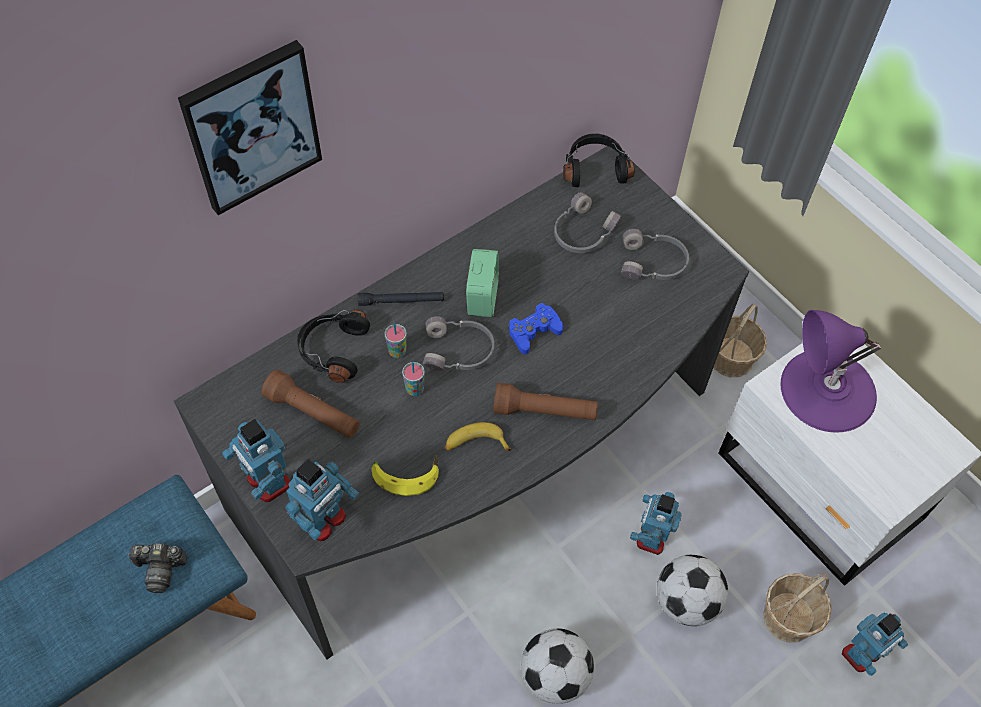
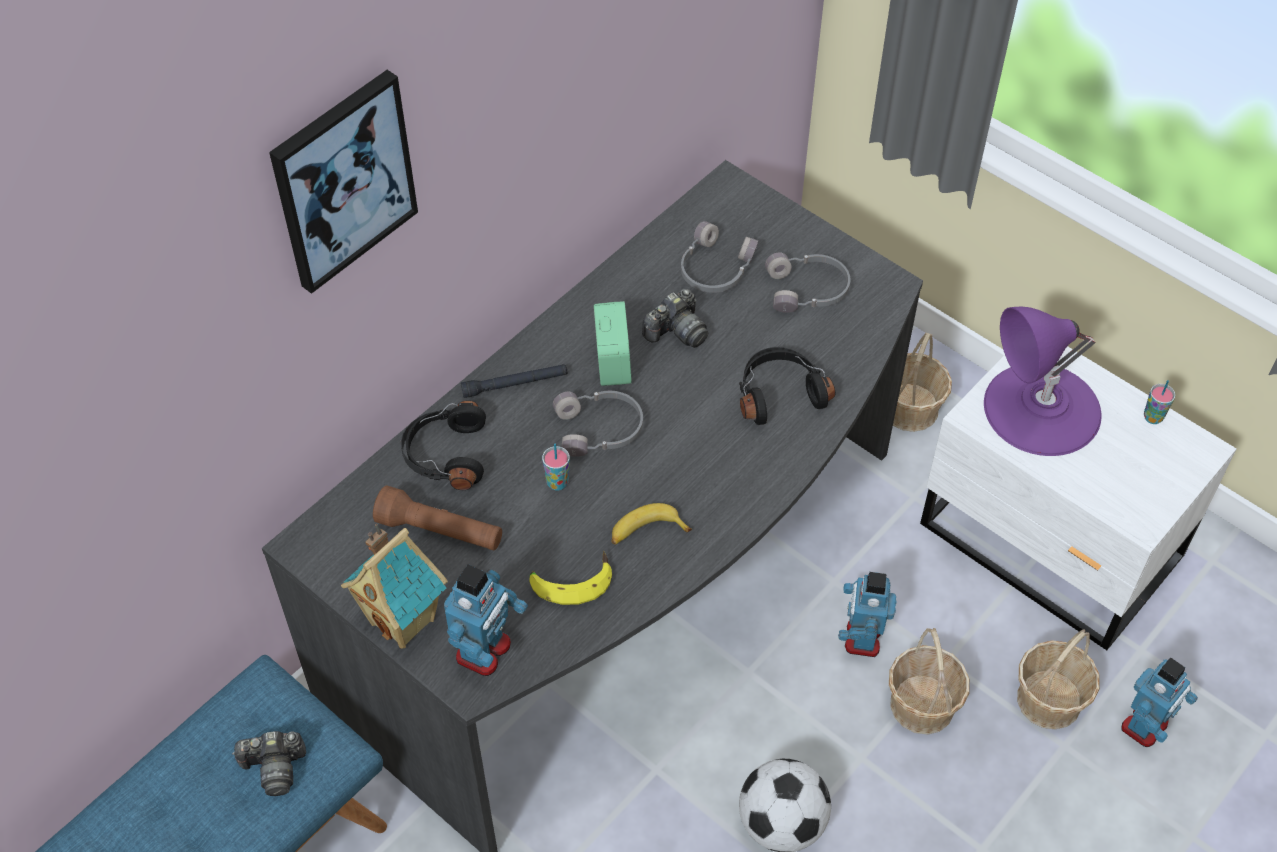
camera: 10 degrees left, 5 degrees down
toy robot [222,419,290,502] -> toy house [341,524,448,649]
cup [385,323,407,358] -> cup moved to [1144,380,1176,424]
brown flashlight [493,383,598,420] -> none
blue game controller [509,303,563,355] -> none
black headphones [563,133,635,187] -> black headphones moved to [739,347,835,425]
football [657,555,728,626] -> basket [889,628,970,735]
none -> camera [642,289,708,348]

